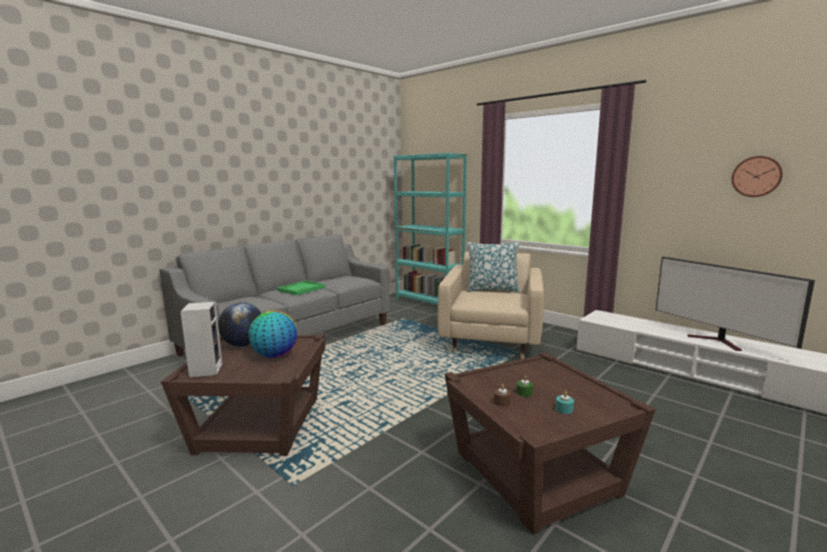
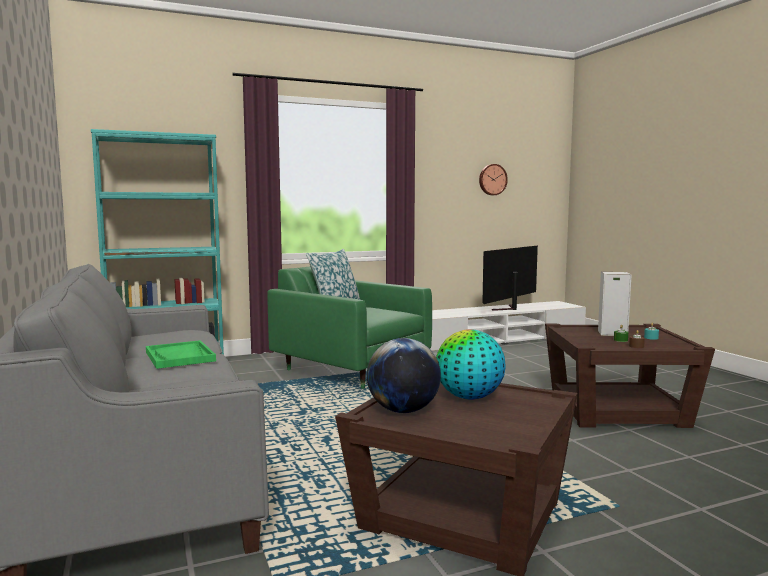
camera: 65 degrees left, 5 degrees down
speaker [180,302,222,377] -> speaker moved to [598,272,632,336]
beige armchair [438,251,544,359] -> green armchair [267,267,432,389]
television [656,257,815,351] -> television turned 135 degrees clockwise [482,246,538,311]

